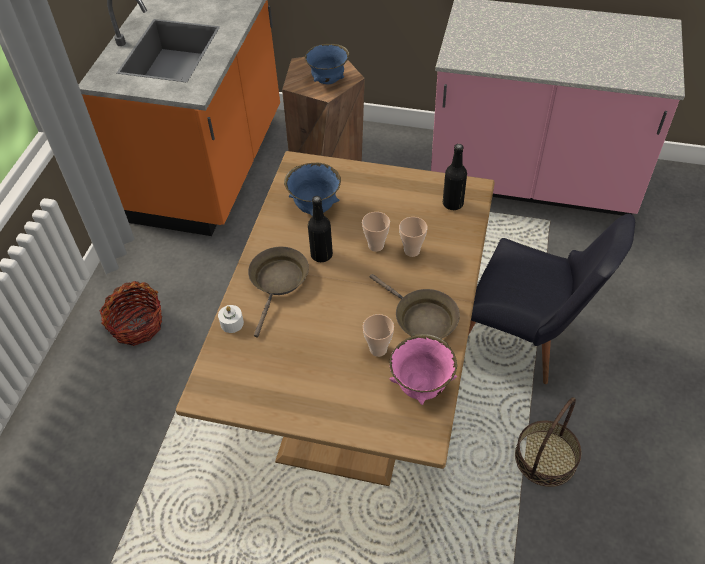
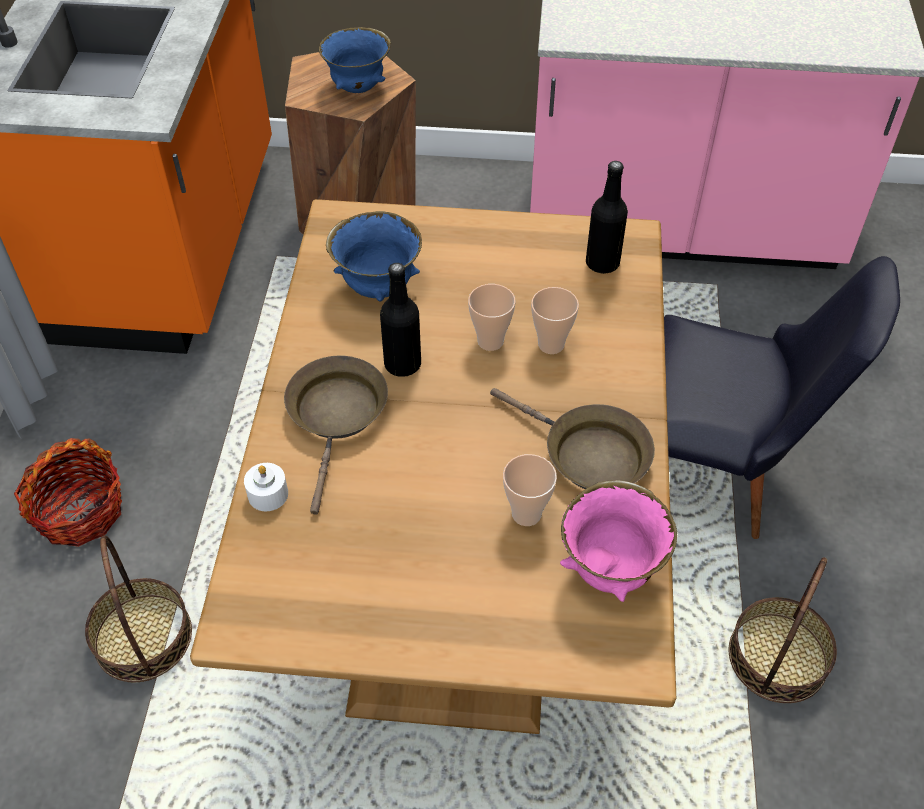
camera: 10 degrees left, 0 degrees up
none -> basket [85,535,192,682]

